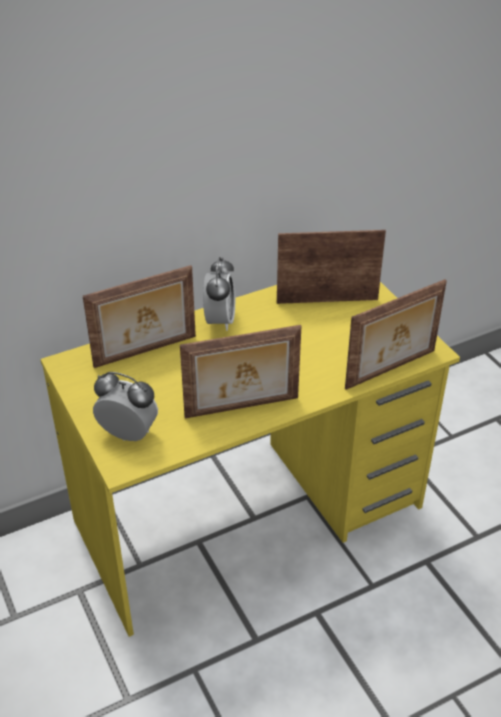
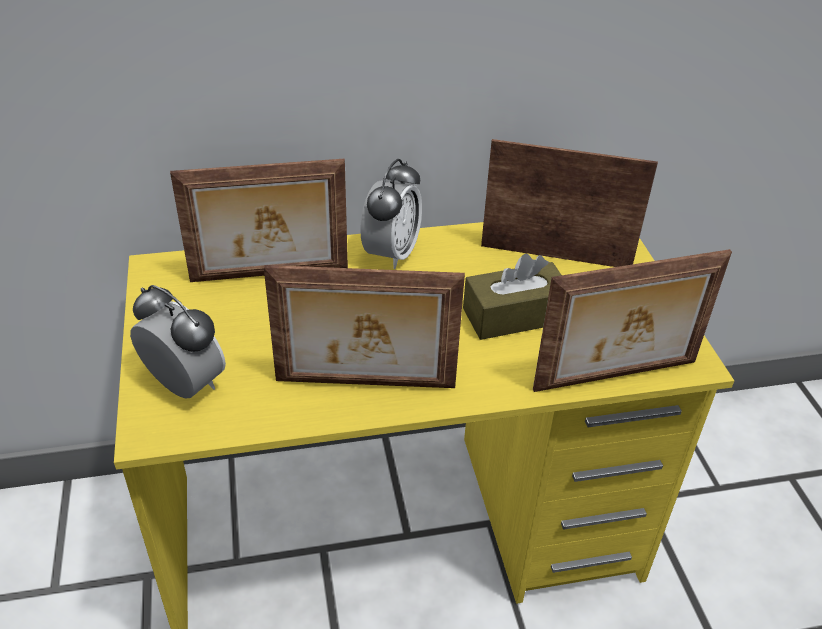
camera: 15 degrees right, 0 degrees up
none -> brown tissue box [463,254,561,340]

